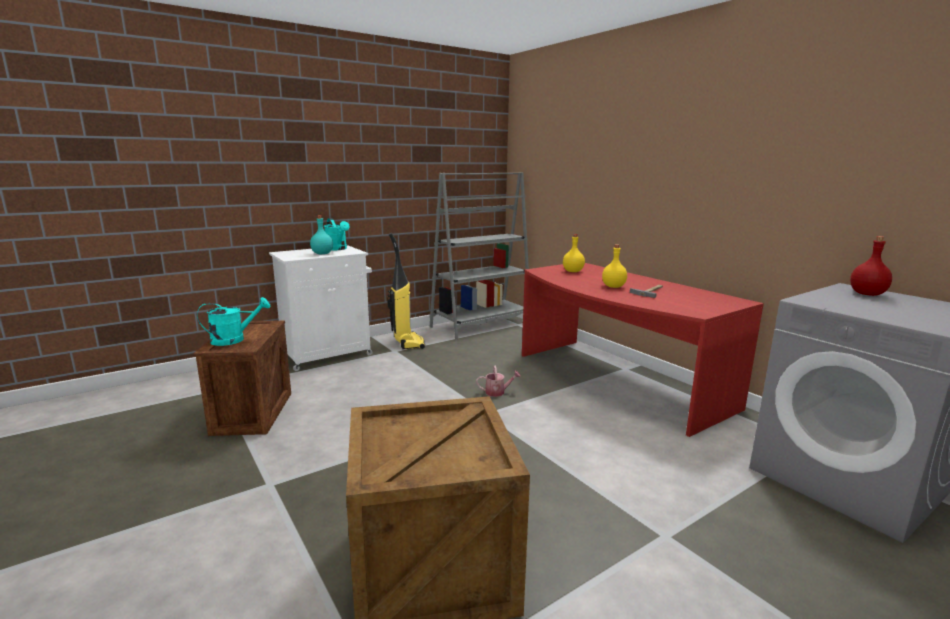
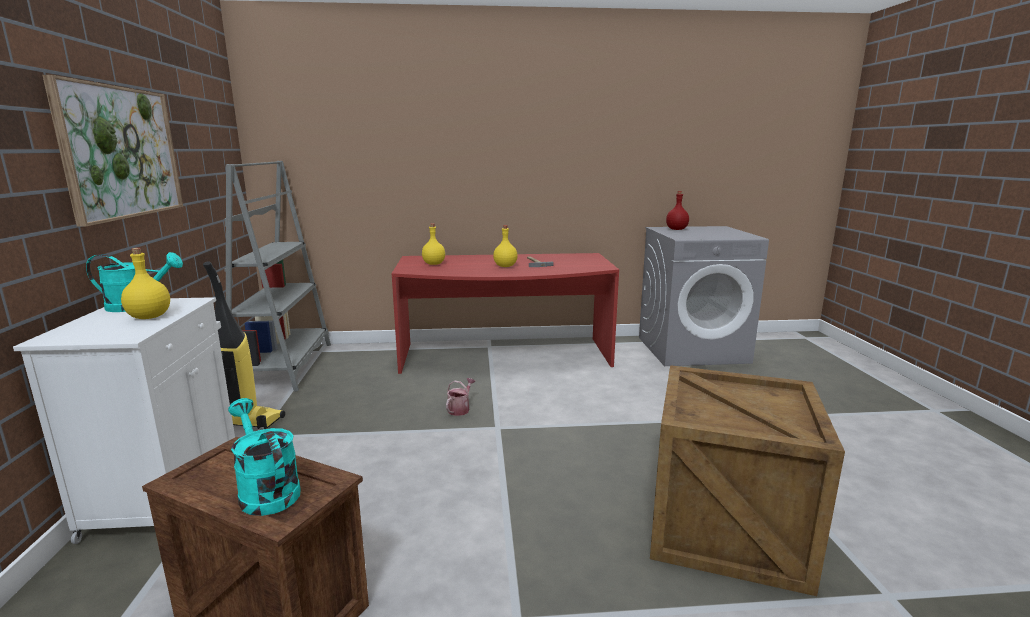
camera: 60 degrees left, 0 degrees up
turquoise watering can [197,297,270,346] -> turquoise watering can turned 45 degrees counterclockwise [228,398,301,516]
turquoise bottle [310,215,333,254] -> yellow bottle [121,248,170,319]
none -> picture [42,75,183,227]

